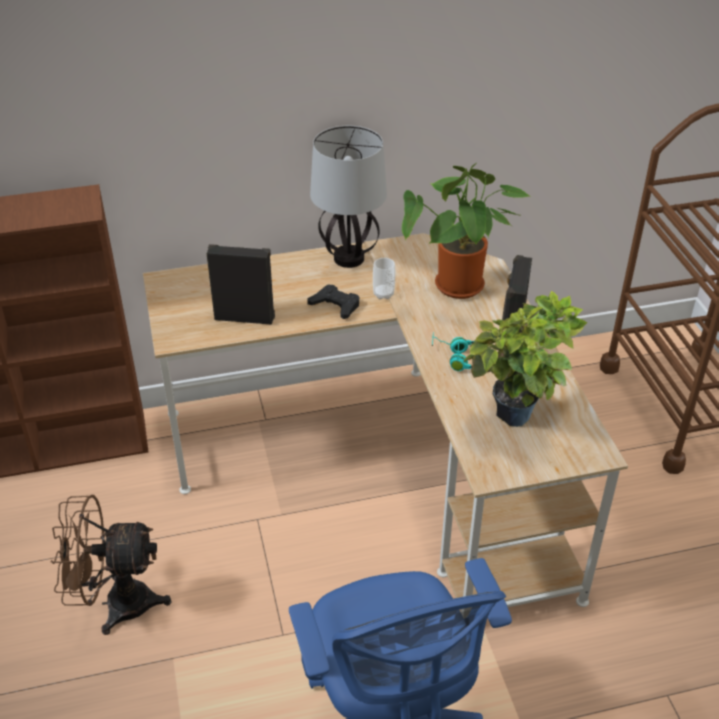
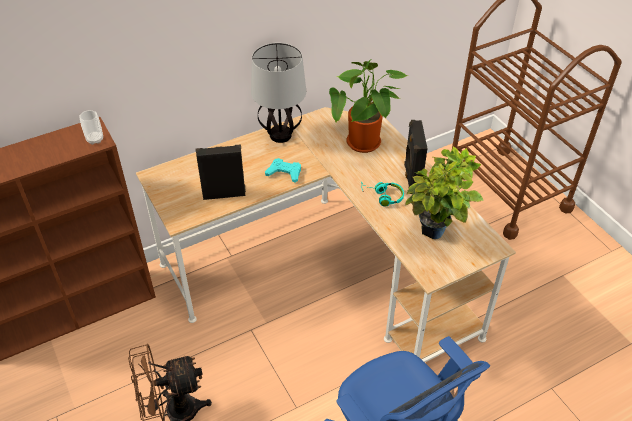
camera: 15 degrees left, 5 degrees up
black game controller [307,285,359,319] -> turquoise game controller [265,158,301,183]
cup [373,258,396,299] -> cup moved to [79,110,103,145]

